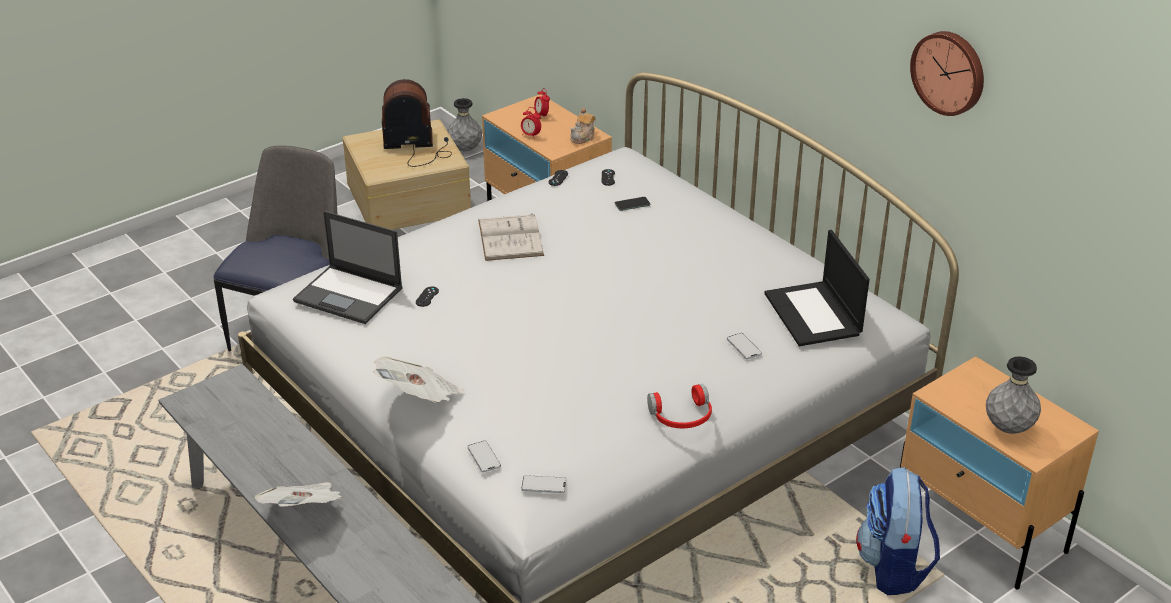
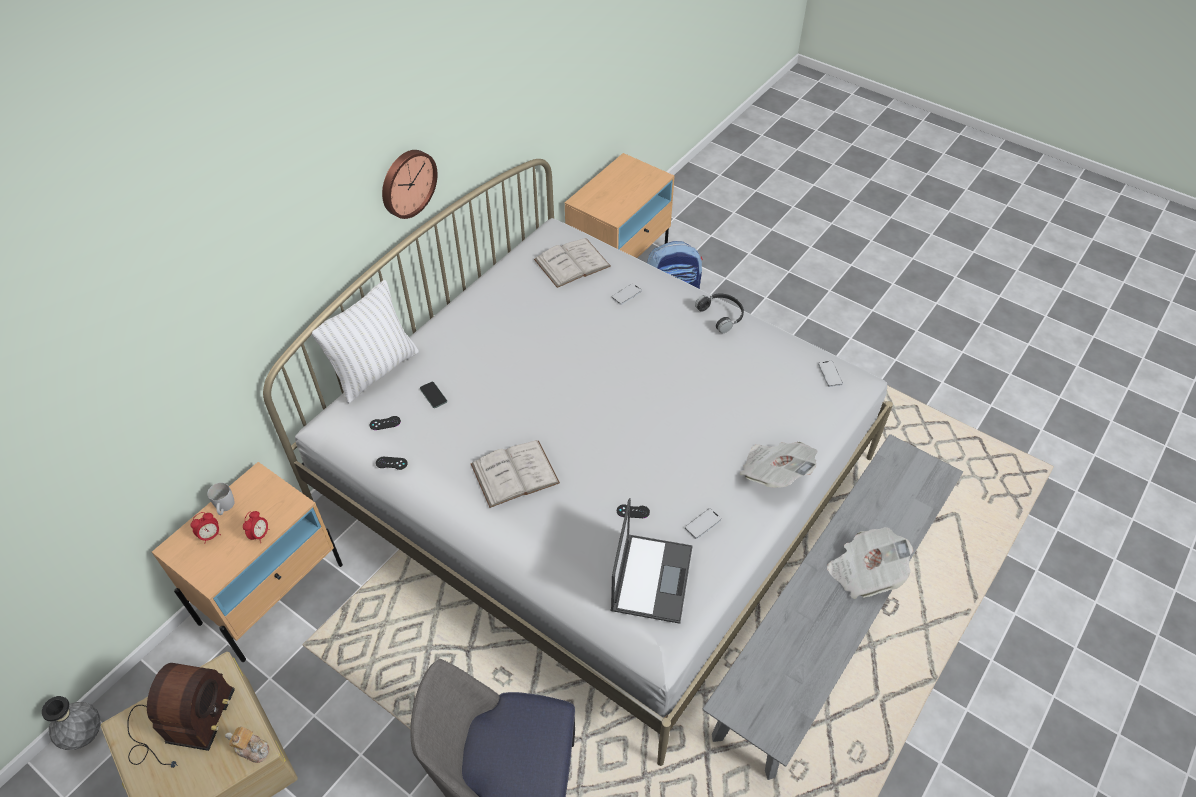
camera: 105 degrees left, 15 degrees up
radio [382,79,452,167] -> radio turned 150 degrees counterclockwise [128,663,235,768]
phone [467,441,501,472] -> phone moved to [685,508,721,539]
teapot [570,108,596,144] -> teapot moved to [225,727,269,763]
red headphones [647,384,712,428] -> black headphones [695,294,744,333]
laptop [764,230,870,346] -> white book [534,238,611,288]
wall clock [910,31,984,116] -> wall clock moved to [382,150,438,219]
grey vase [986,356,1041,434] -> none
none -> white mug [207,483,234,515]
none -> white pillow [312,280,419,403]

